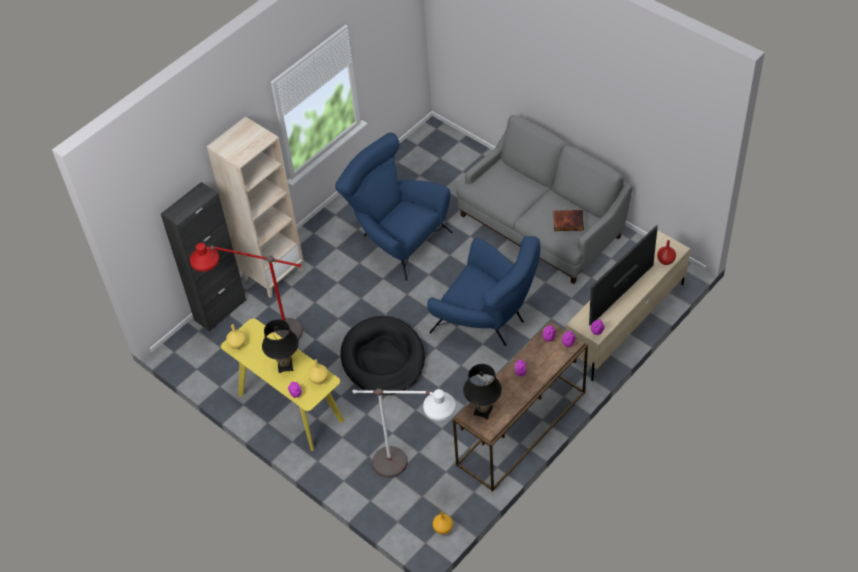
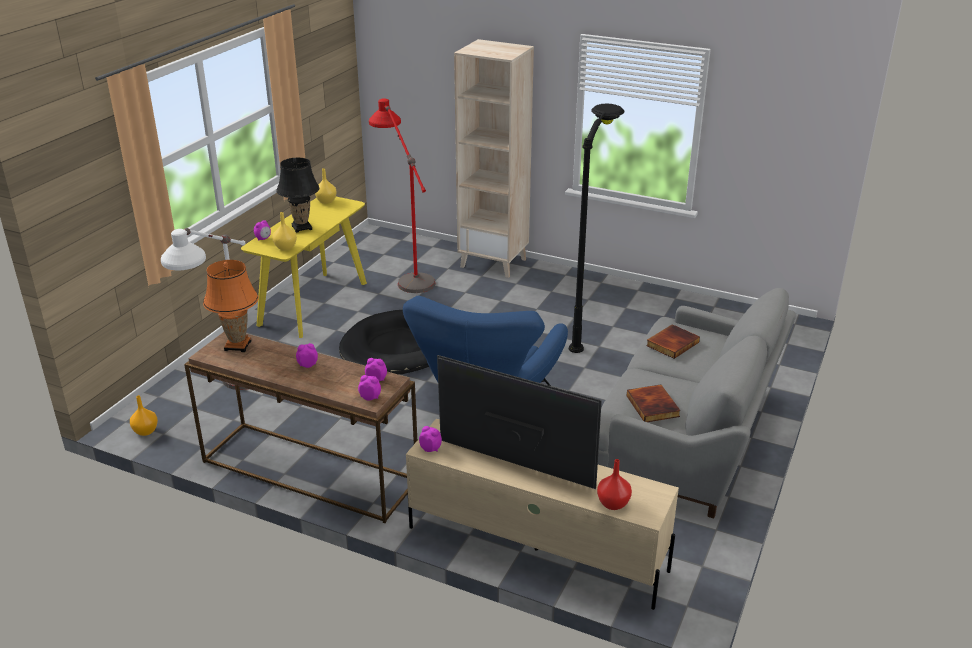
camera: 70 degrees right, 20 degrees down
black cabinet [161,182,246,332] -> none
blue armchair [335,133,453,281] -> black floor lamp [569,104,624,353]
black table lamp [463,364,502,419] -> orange table lamp [203,260,259,352]
none -> book [646,324,700,359]

